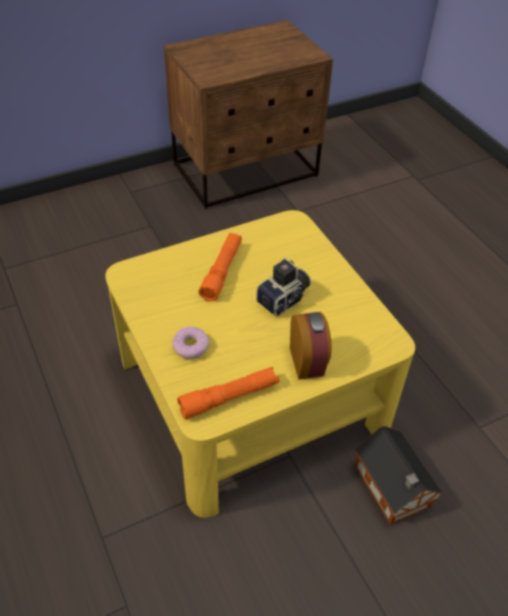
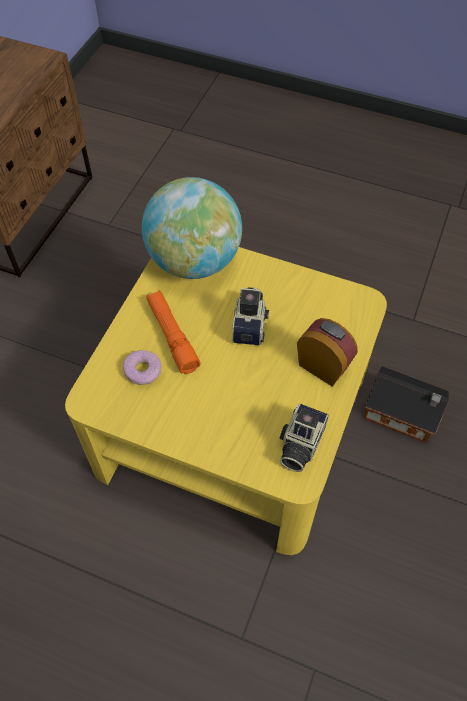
camera: 40 degrees left, 10 degrees up
donut [172,327,209,359] -> donut moved to [123,350,161,385]
orange flashlight [177,367,280,419] -> camera [280,403,329,472]
none -> globe [142,177,242,279]

